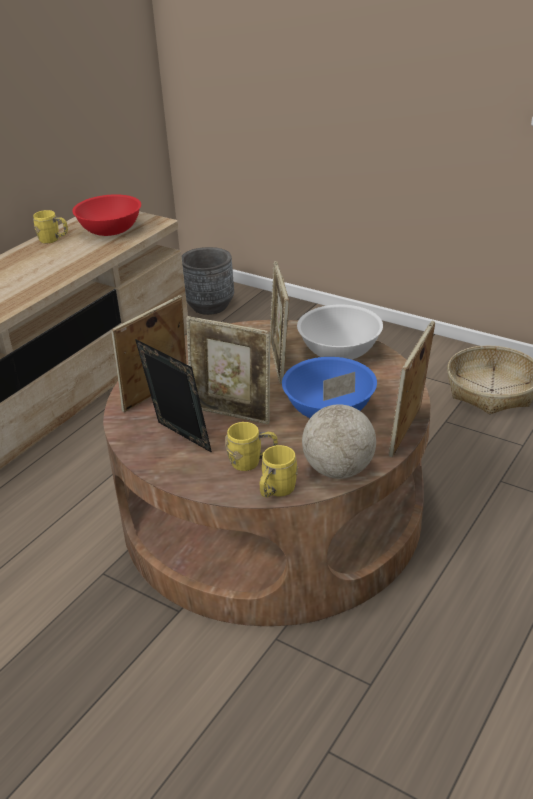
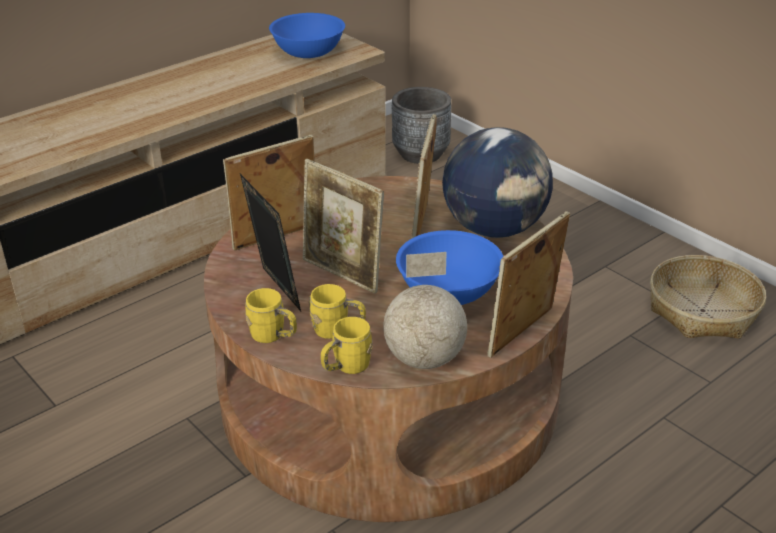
camera: 15 degrees right, 0 degrees up
yellow mug [33,210,68,243] -> yellow mug moved to [245,288,297,343]
red bowl [72,194,141,236] -> blue bowl [269,13,345,58]
white bowl [297,305,383,360] -> globe [442,127,553,238]

